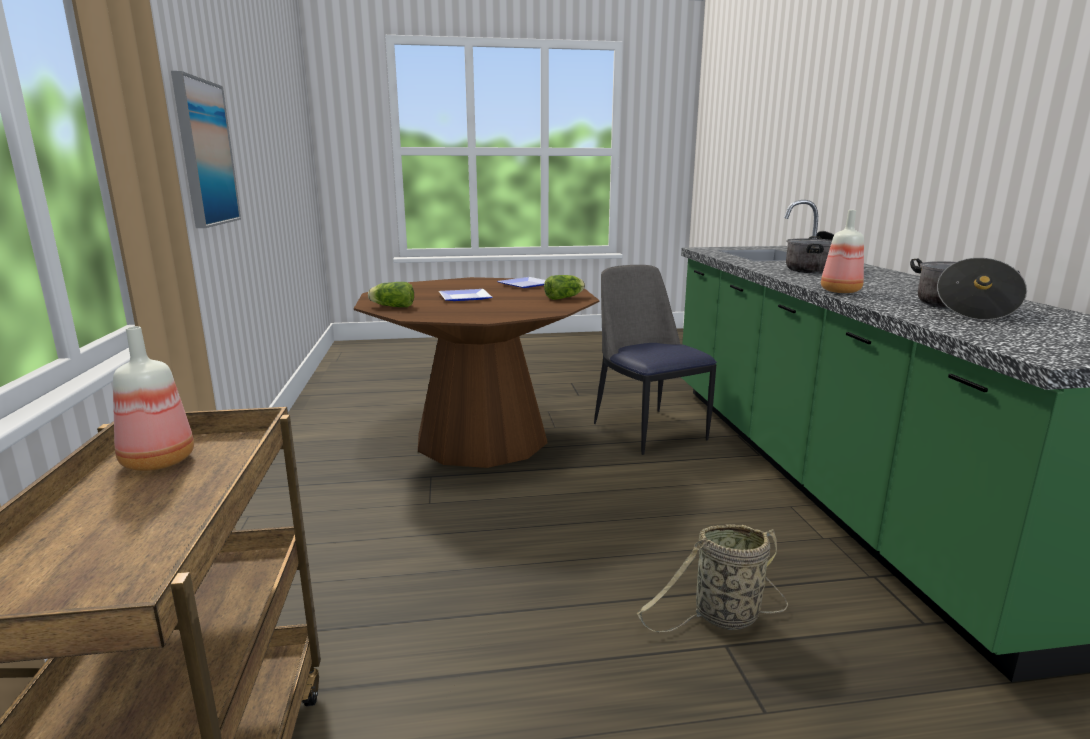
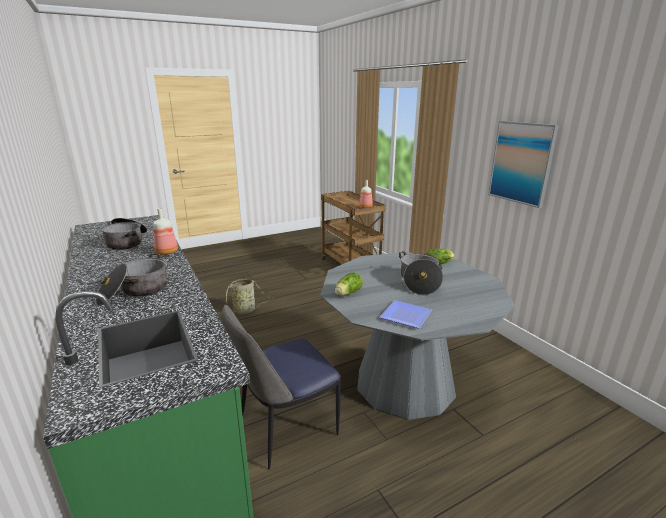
camera: 160 degrees right, 5 degrees up
brown dining table [354,277,599,468] -> grey dining table [320,252,516,420]
plate [439,289,492,301] -> cooking pot [399,251,443,295]
chair [594,265,717,455] -> chair turned 105 degrees clockwise [222,304,341,469]

